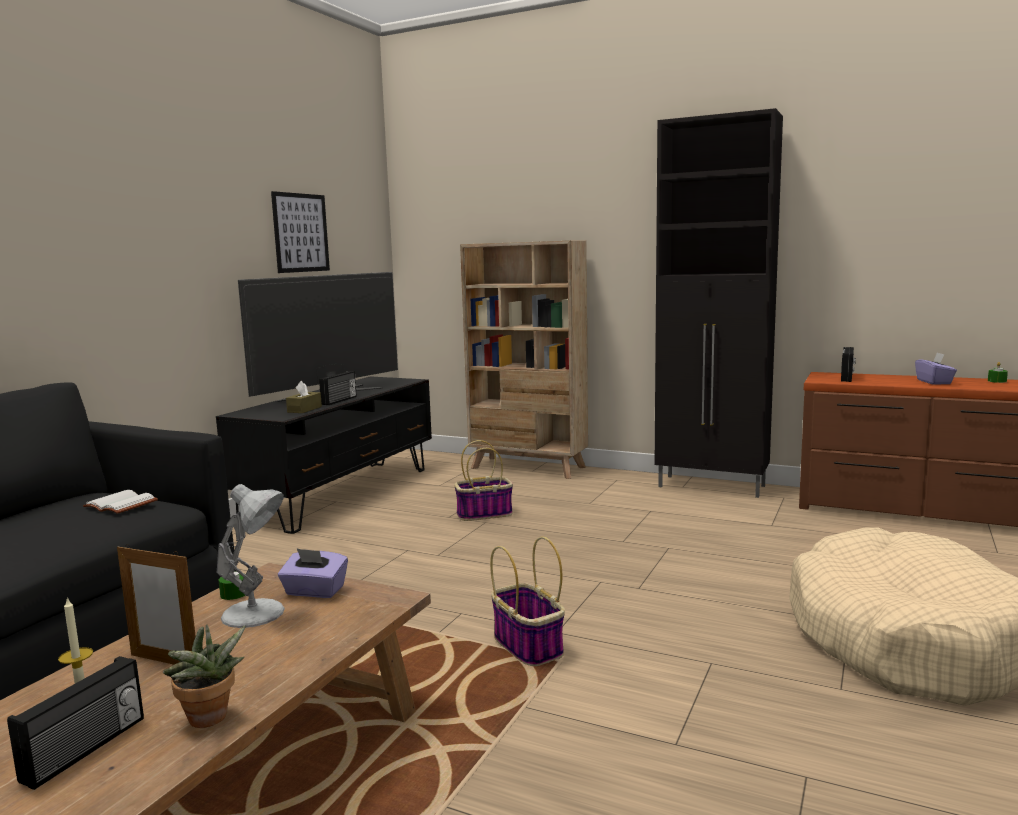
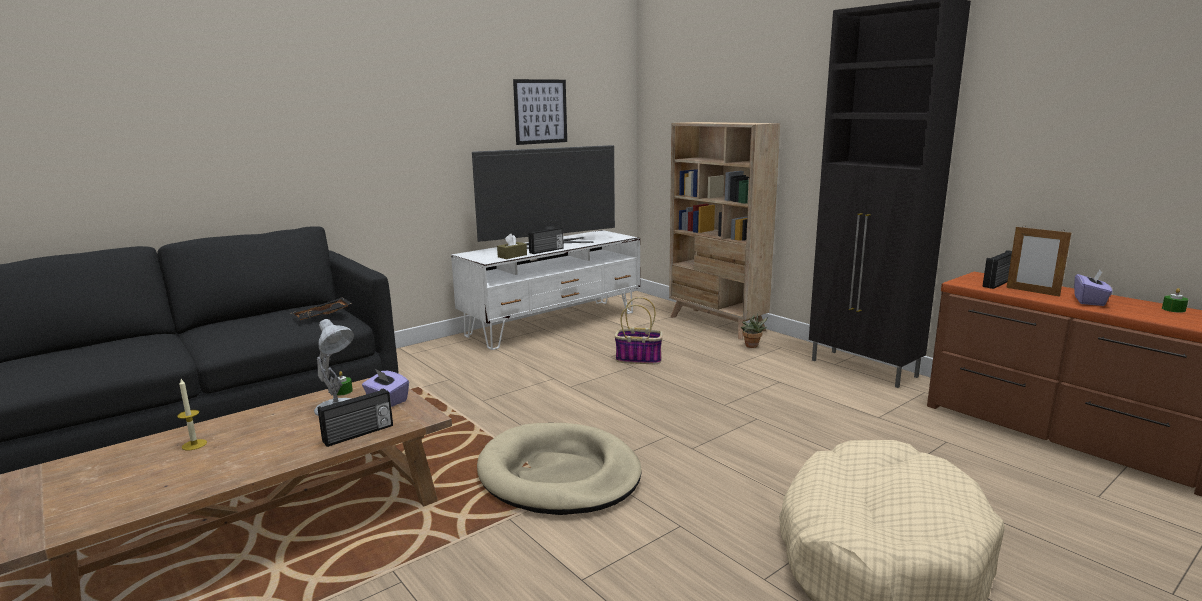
camera: 25 degrees right, 5 degrees up
radio [7,656,144,790] -> radio moved to [318,388,393,447]
white book [83,490,158,514] -> black tray [290,297,352,320]
picture frame [117,544,196,665] -> picture frame moved to [1006,225,1071,297]
potted plant [163,624,246,728] -> potted plant moved to [741,313,768,348]
black tv stand [216,376,432,534] -> white tv stand [451,230,640,350]
basket [490,536,565,666] -> beige dog bed [477,423,642,515]

